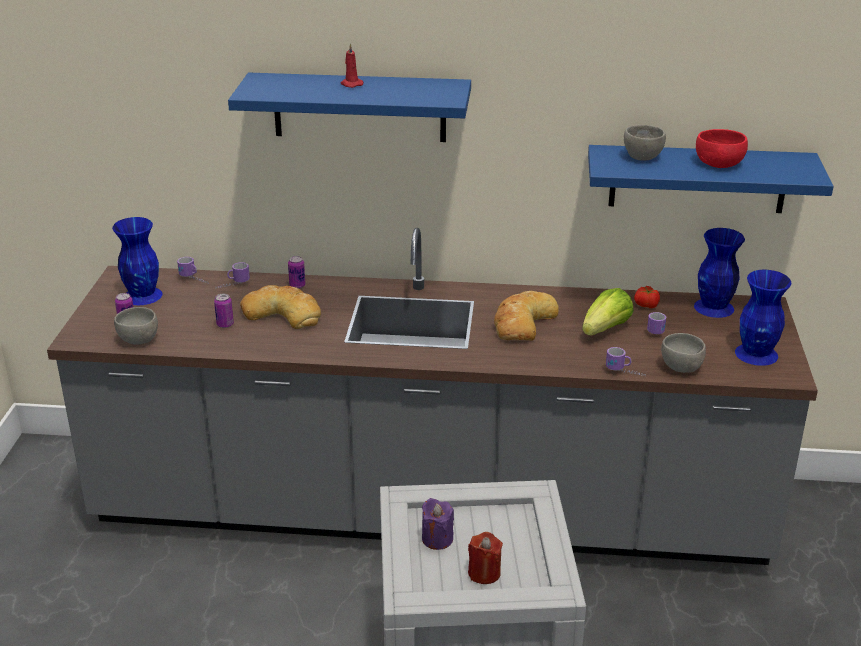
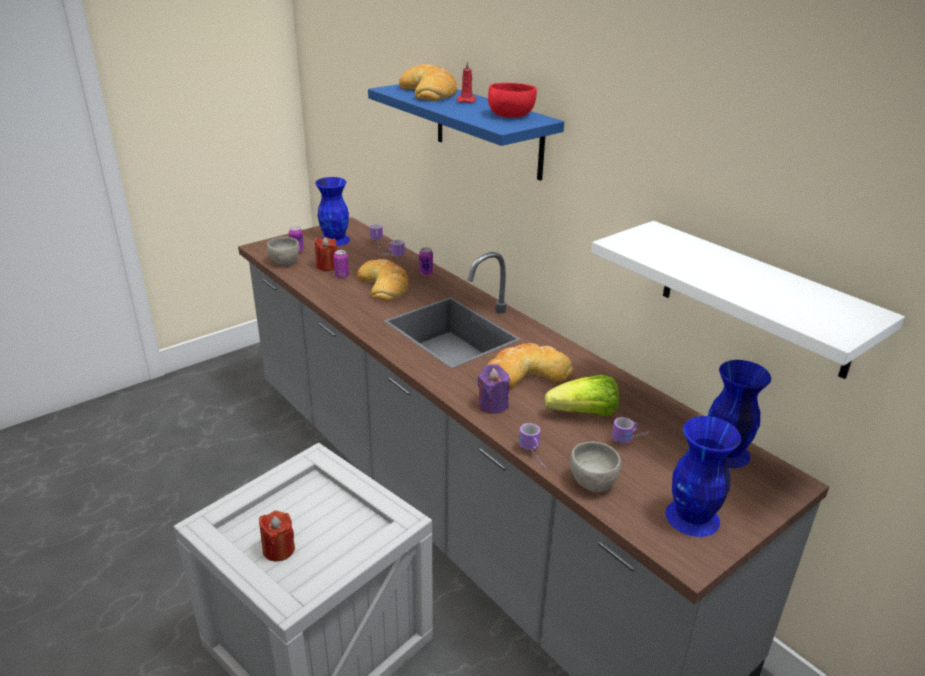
camera: 45 degrees right, 0 degrees up
purple candle [422,498,454,550] -> purple candle moved to [477,364,509,414]
blue shelf [588,145,834,213] -> white shelf [591,221,905,379]
grey bowl [624,125,666,161] -> none
tomato [634,286,660,308] -> none
red bowl [696,129,748,168] -> red bowl moved to [488,83,537,117]
none -> red candle [315,237,337,271]
none -> bread [399,64,457,101]

